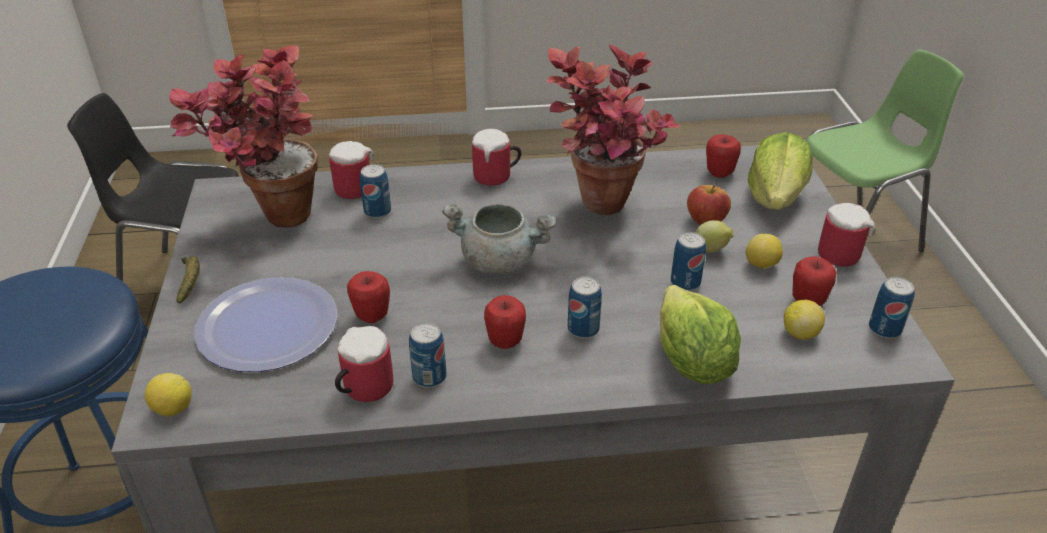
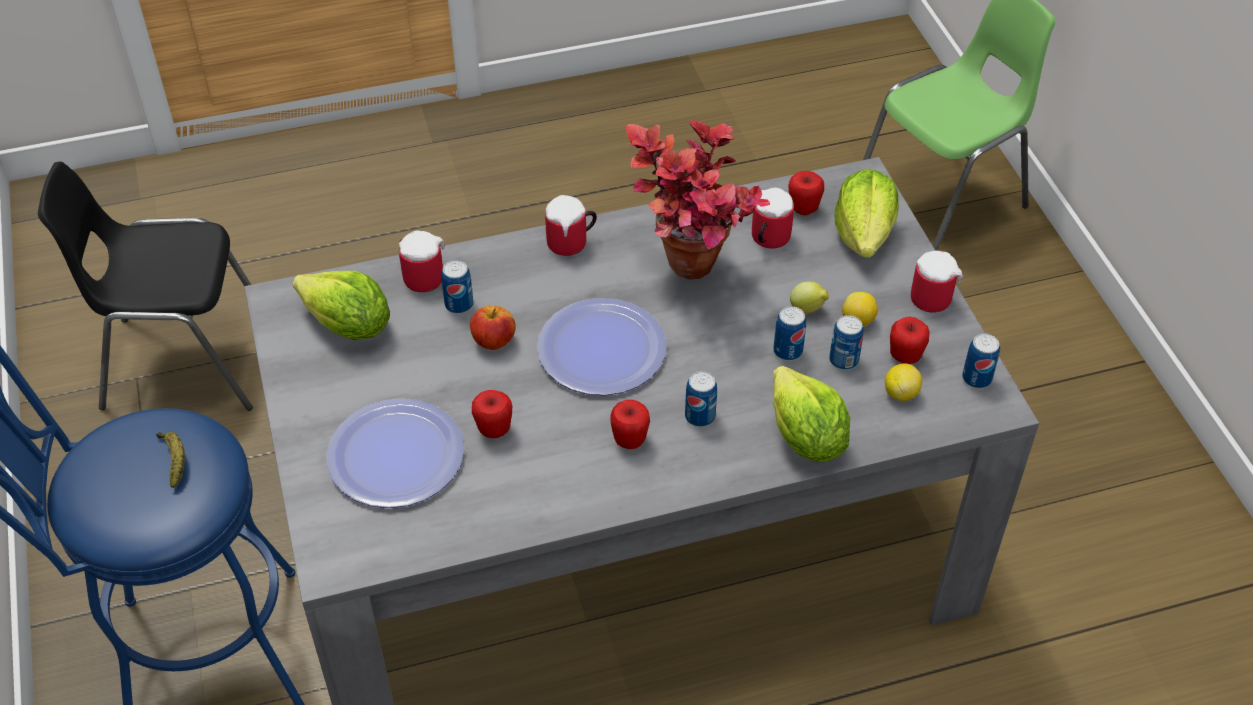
camera: 10 degrees left, 10 degrees up
lemon [144,373,192,417] -> none
potted plant [169,45,318,228] -> lettuce [293,271,390,340]
banana [176,256,200,304] -> banana moved to [156,432,185,488]
mug [335,326,393,402] -> mug moved to [752,187,794,248]
can [409,323,446,388] -> can moved to [829,315,864,370]
grey cooking pot [442,204,557,274] -> plate [537,298,667,395]
apple [687,185,731,225] -> apple moved to [470,305,516,350]

